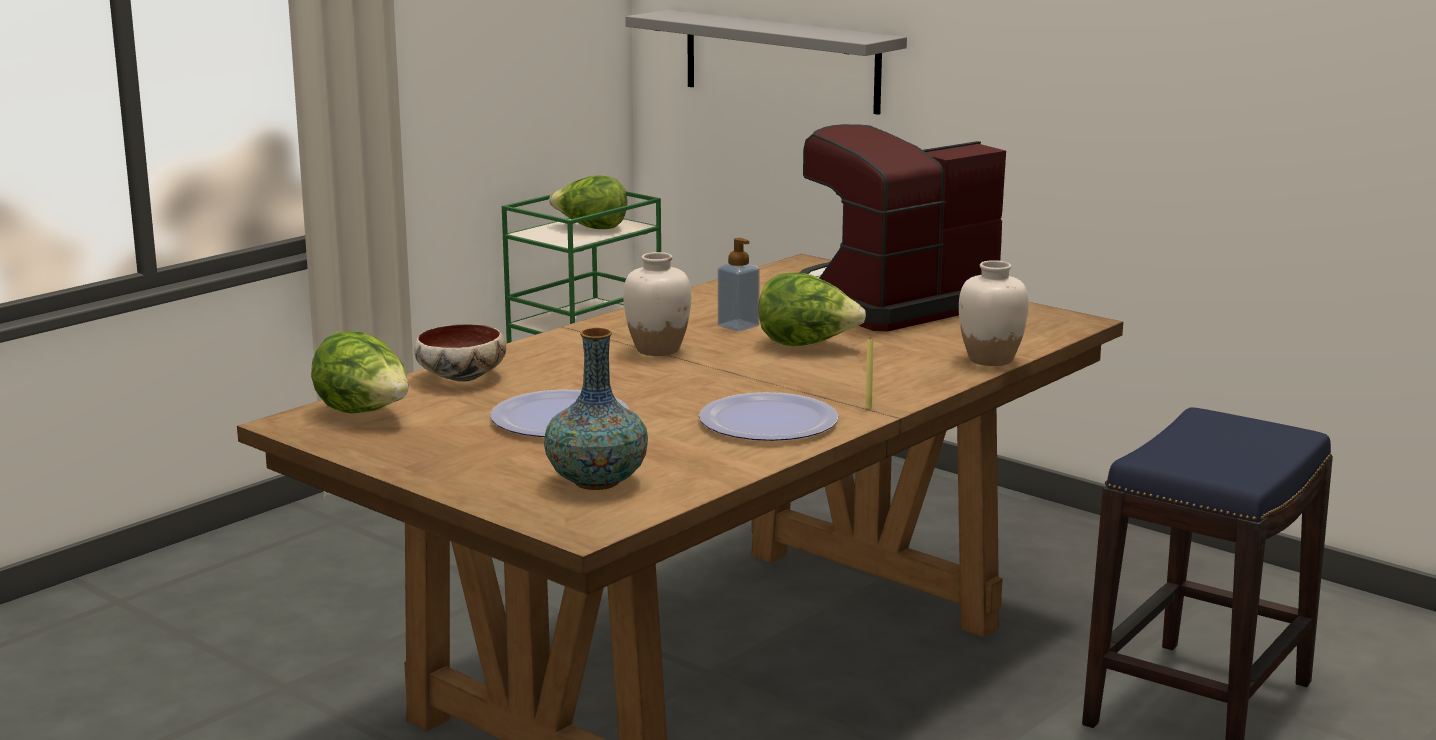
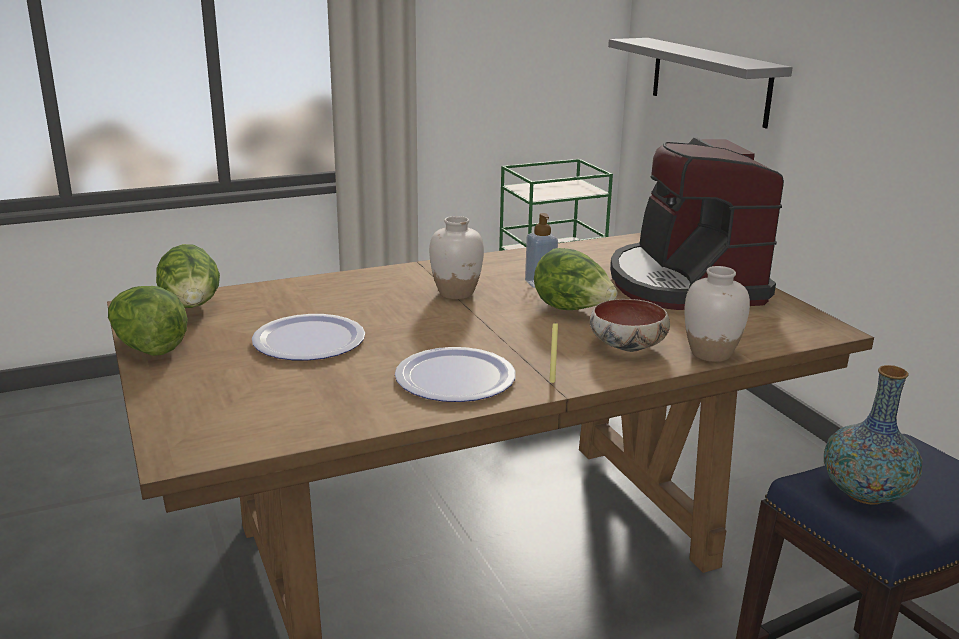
camera: 25 degrees right, 5 degrees up
bowl [414,324,506,382] -> bowl moved to [590,299,670,352]
vase [544,328,648,490] -> vase moved to [824,365,922,505]
lettuce [549,175,627,229] -> lettuce moved to [108,286,188,356]
coffee machine [799,124,1006,332] -> coffee machine turned 90 degrees counterclockwise [610,138,784,310]

